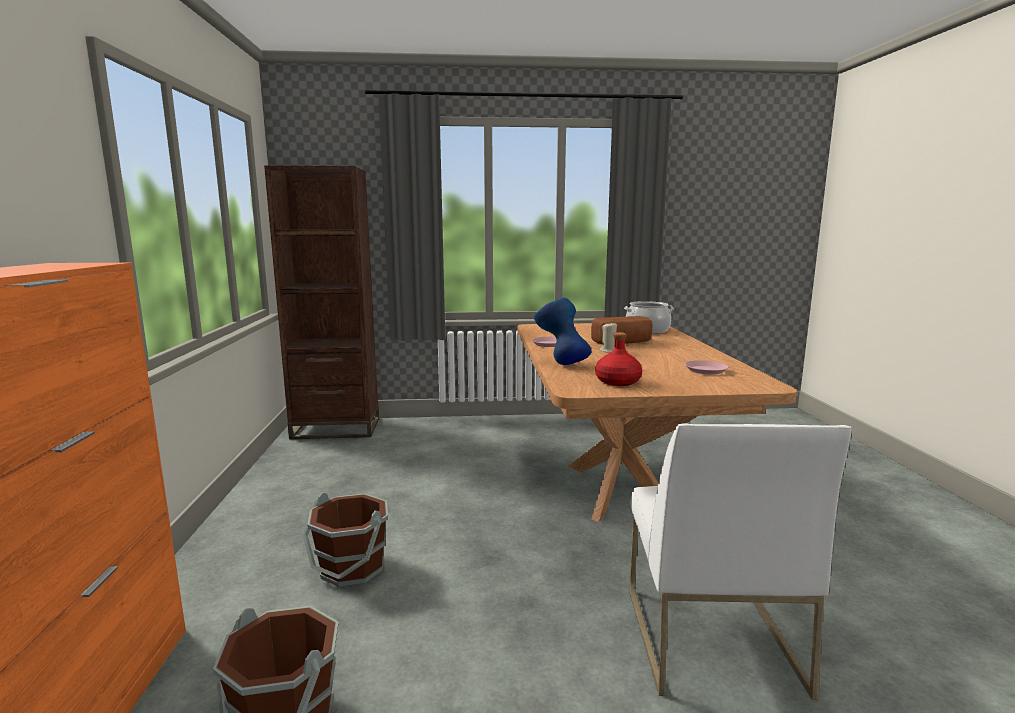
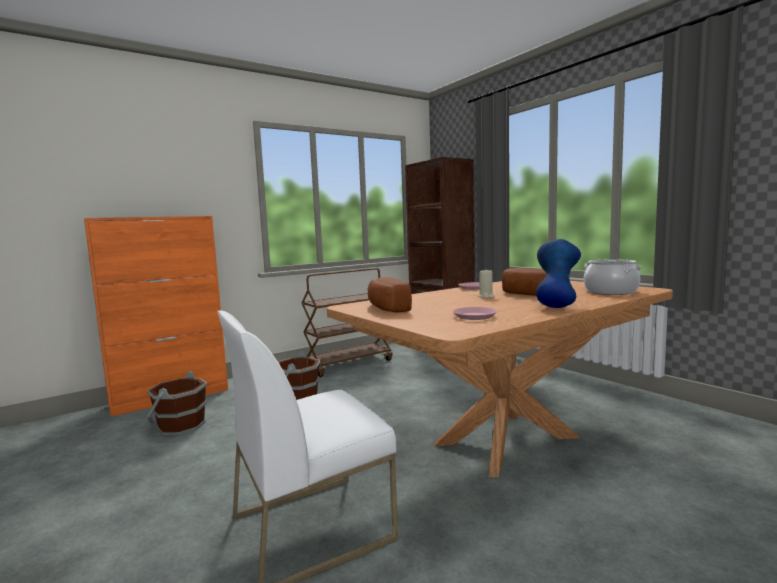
camera: 60 degrees right, 5 degrees down
blue vase [534,297,591,365] -> blue vase moved to [536,239,581,308]
red bottle [595,332,642,386] -> bread [368,277,412,313]
none -> brown cart [301,268,393,377]

